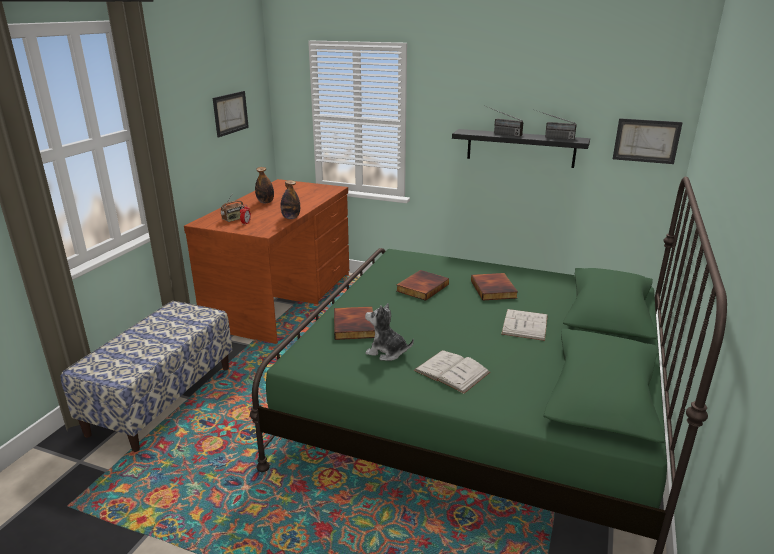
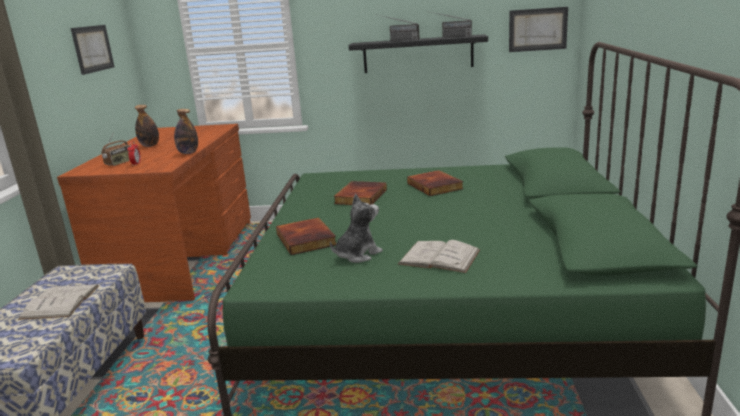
camera: 15 degrees left, 5 degrees down
plush toy [365,303,414,361] -> plush toy turned 135 degrees clockwise [330,193,383,263]
white book [501,309,548,341] -> white book moved to [18,284,100,320]

